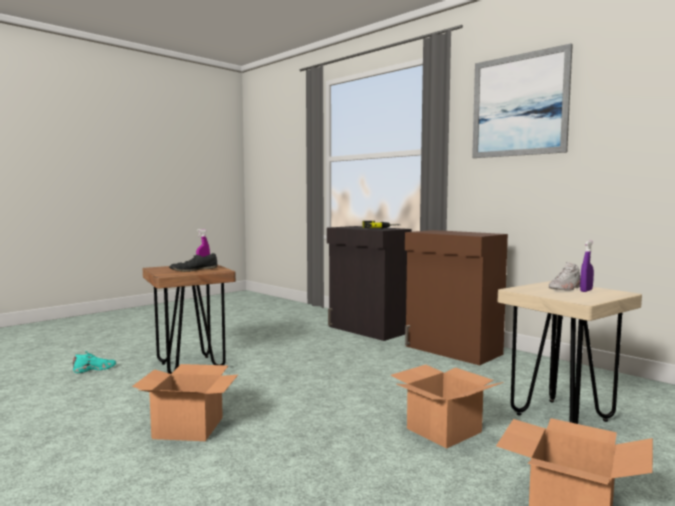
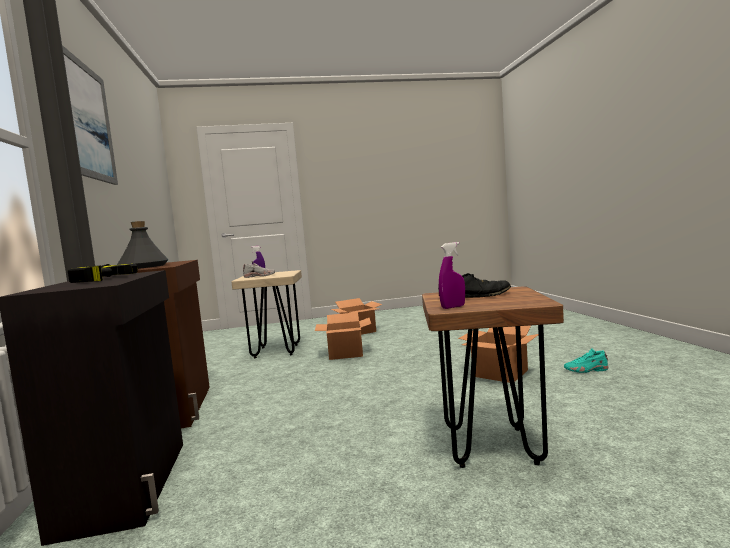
camera: 145 degrees left, 0 degrees up
turquoise shoe [73,351,116,373] -> turquoise shoe moved to [564,348,608,373]
none -> grey bottle [117,221,169,269]

